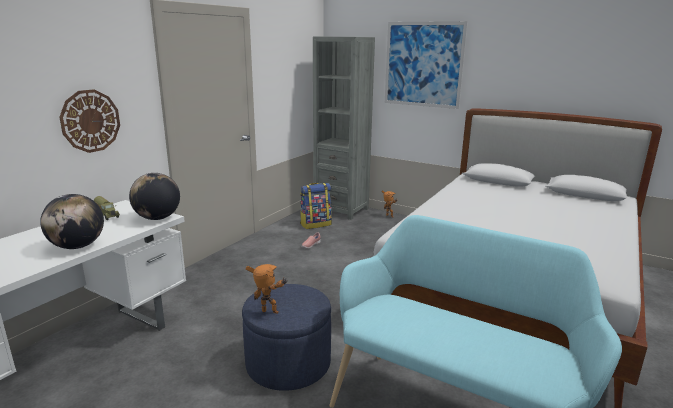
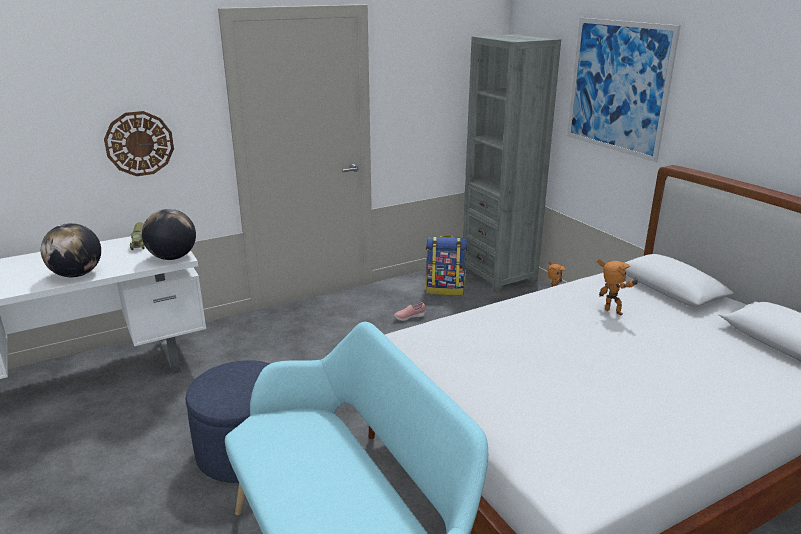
camera: 30 degrees right, 5 degrees up
toy robot [245,264,288,314] -> toy robot moved to [597,259,639,315]

